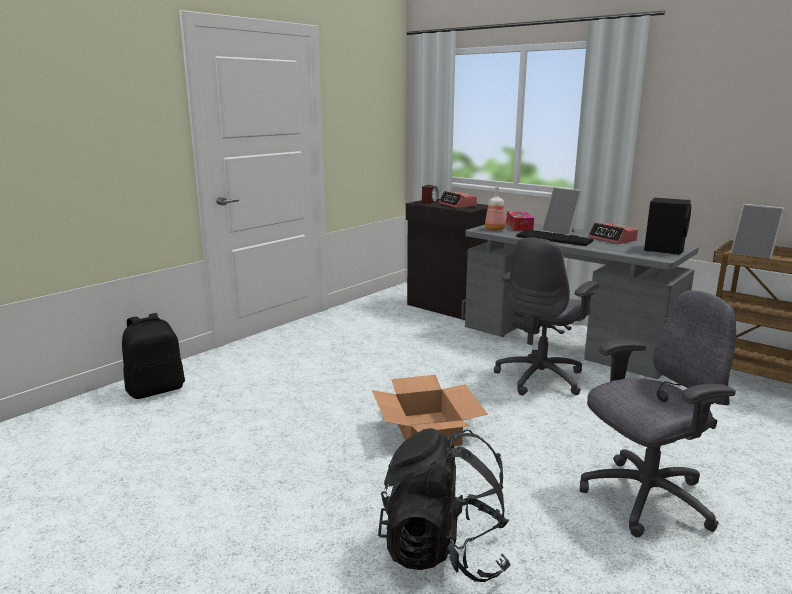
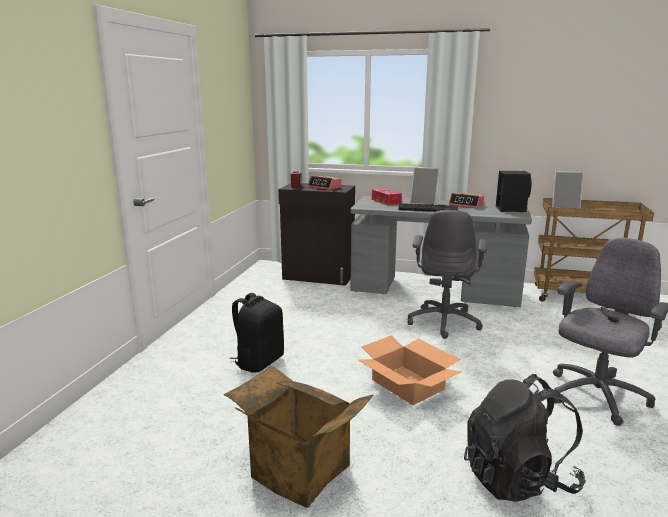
camera: 25 degrees left, 0 degrees up
black backpack [122,313,185,399] -> black backpack moved to [229,293,284,373]
bottle [485,187,506,231] -> none
none -> cardboard box [224,365,374,508]

